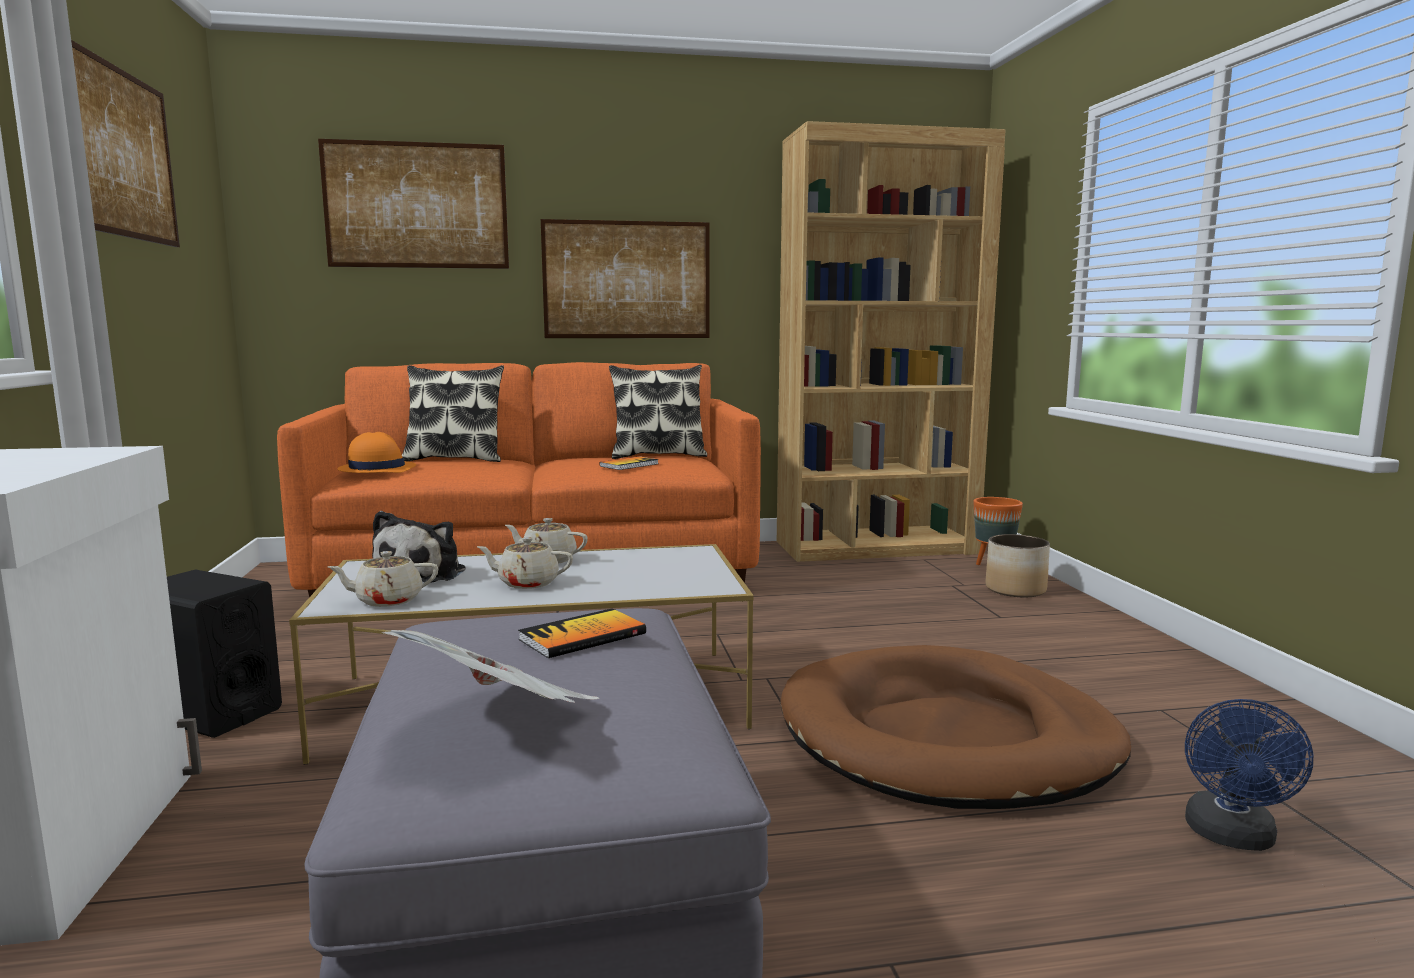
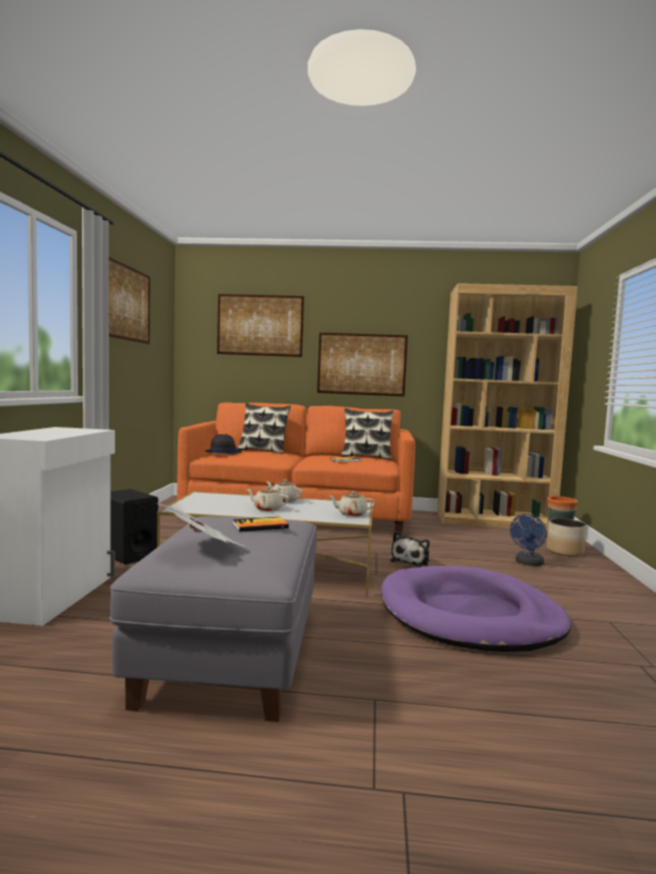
camera: 15 degrees right, 5 degrees down
beige teapot [328,551,438,607] -> beige teapot moved to [328,491,375,517]
orange hat [337,432,416,473] -> black hat [205,434,242,455]
plush toy [372,511,465,582] -> plush toy moved to [390,531,430,567]
brown dog bed [780,645,1131,809] -> purple dog bed [381,566,571,652]
blue fan [1185,699,1313,851] -> blue fan moved to [510,514,547,566]

